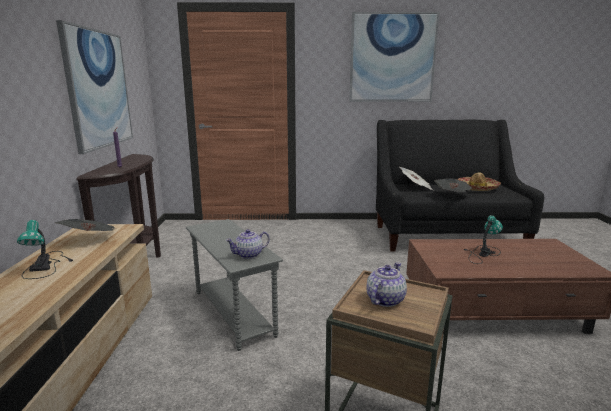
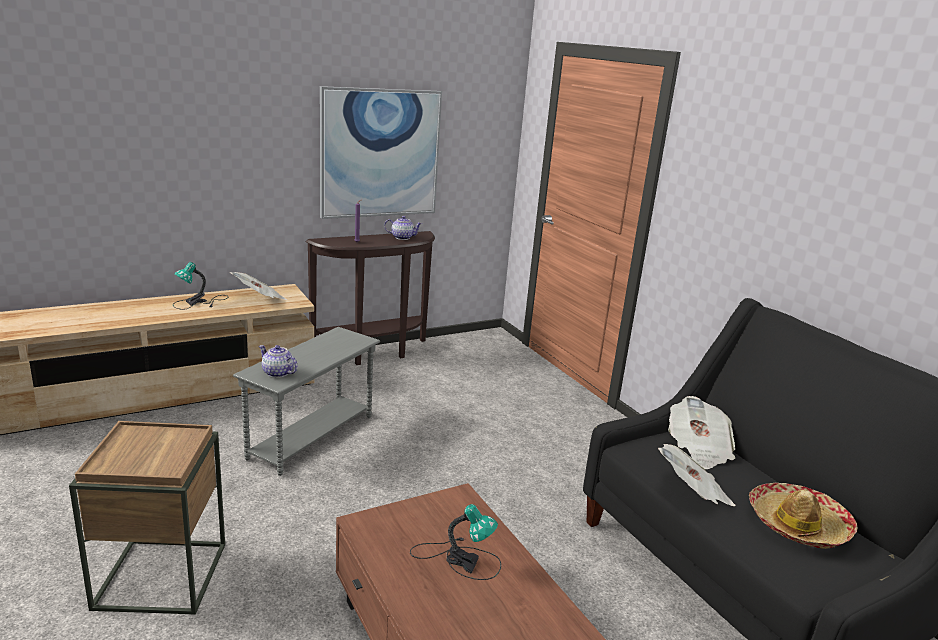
camera: 60 degrees right, 5 degrees up
picture [349,12,439,102] -> none
teapot [367,262,407,307] -> teapot moved to [384,216,422,240]

